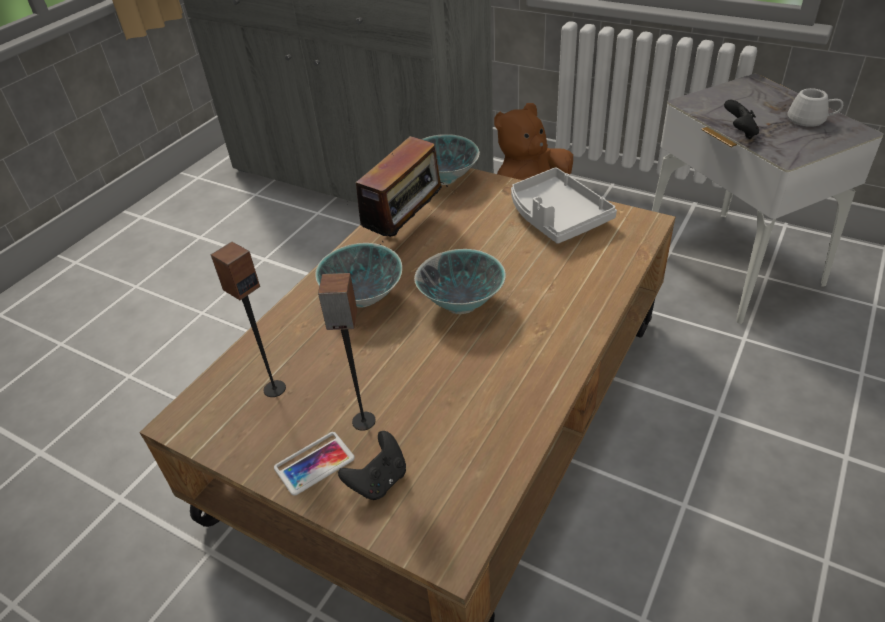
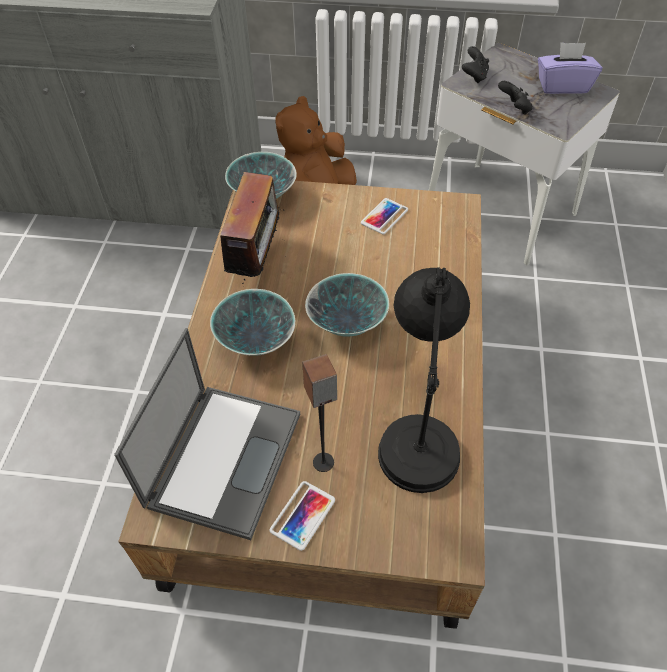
camera: 25 degrees left, 10 degrees up
speaker [211,242,286,397] -> laptop [114,328,300,540]
black game controller [338,431,406,500] -> black game controller moved to [462,46,489,83]
grey tray [511,167,617,244] -> phone [361,198,408,234]
white mug [787,88,843,127] -> purple tissue box [538,42,603,94]
none -> black table lamp [378,267,470,493]

